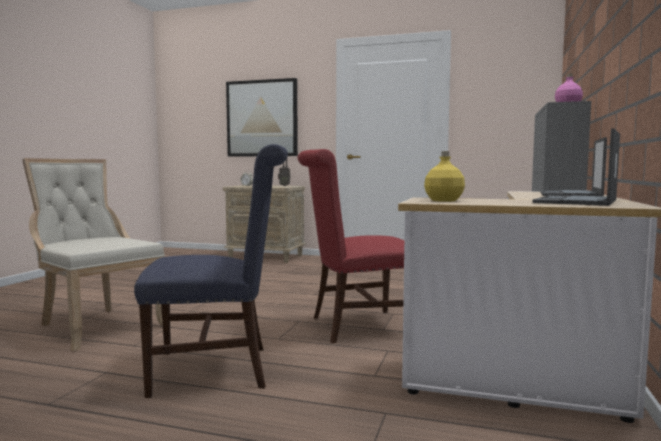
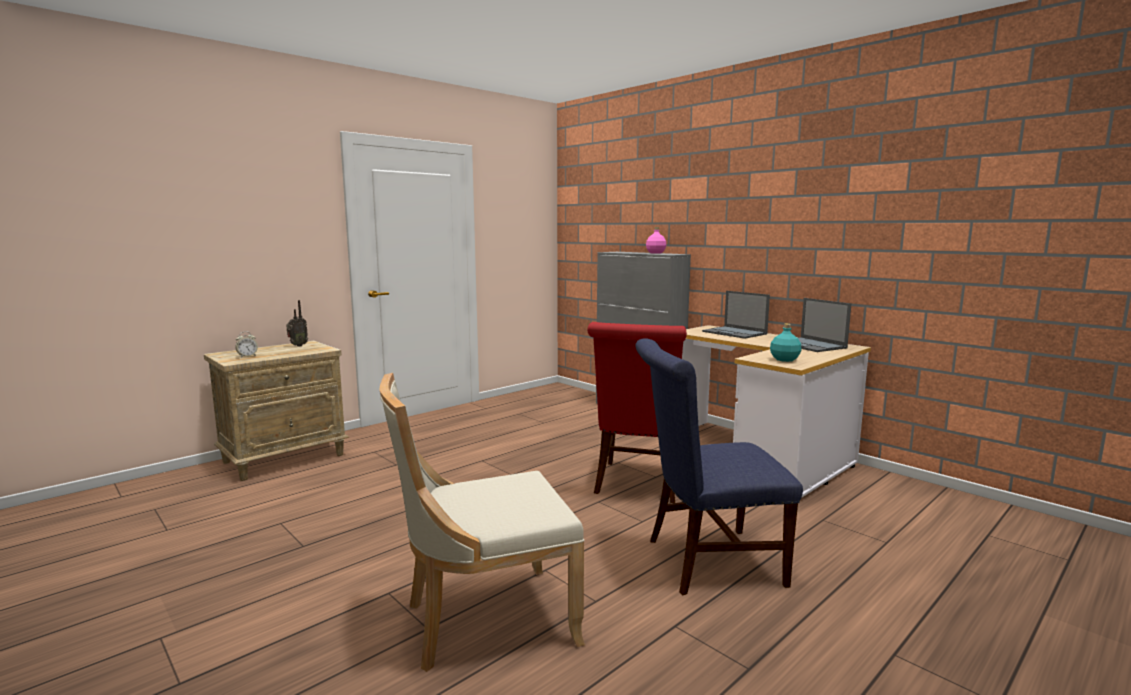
camera: 60 degrees left, 5 degrees up
blue chair [134,144,288,398] -> blue chair turned 120 degrees counterclockwise [635,338,803,596]
picture [226,78,298,157] -> none
yellow bottle [424,151,465,202] -> turquoise bottle [770,324,801,362]

